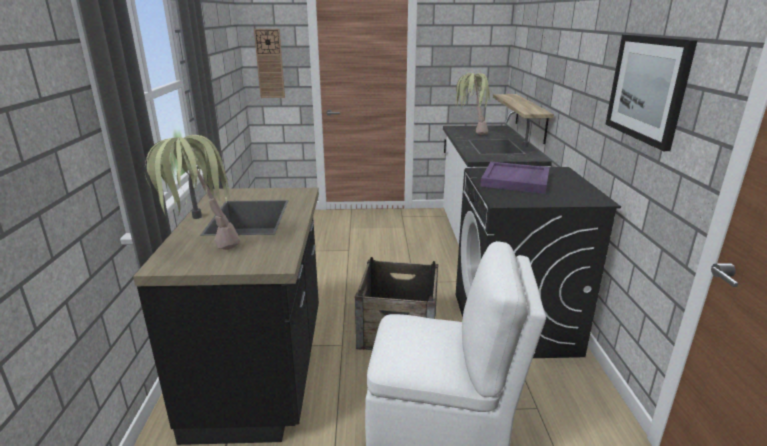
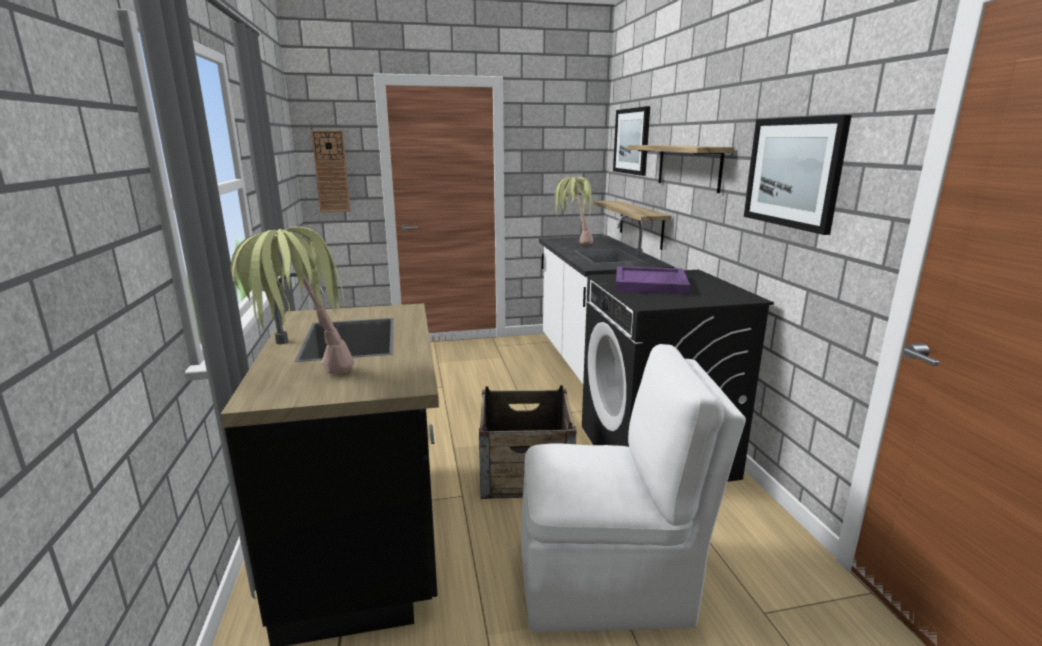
camera: 10 degrees left, 5 degrees down
none -> picture [613,106,650,176]
none -> shelf [627,145,735,193]

